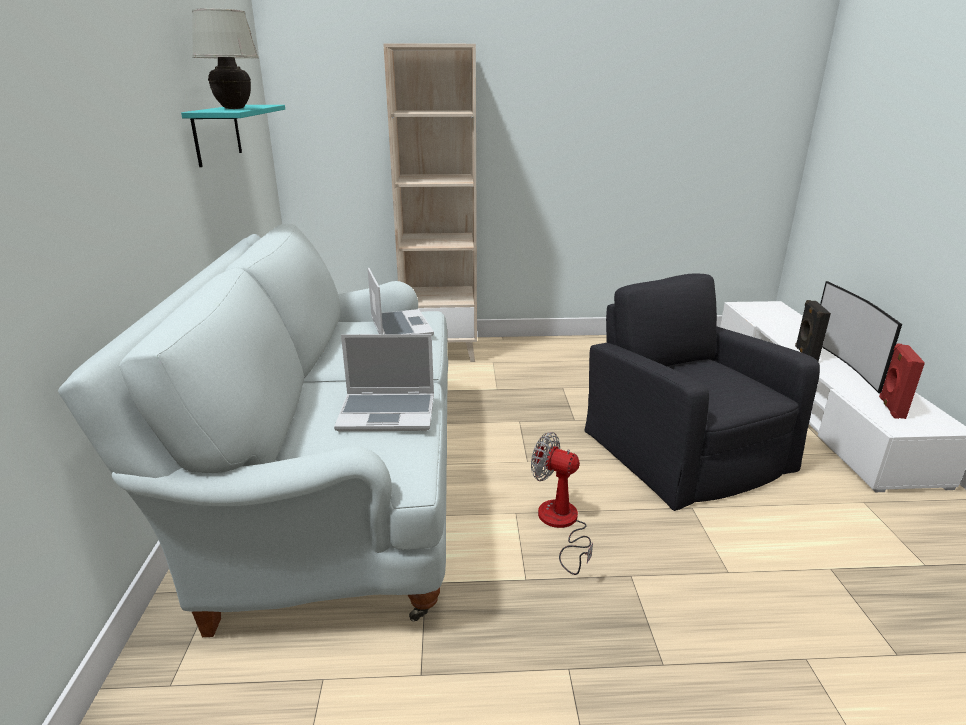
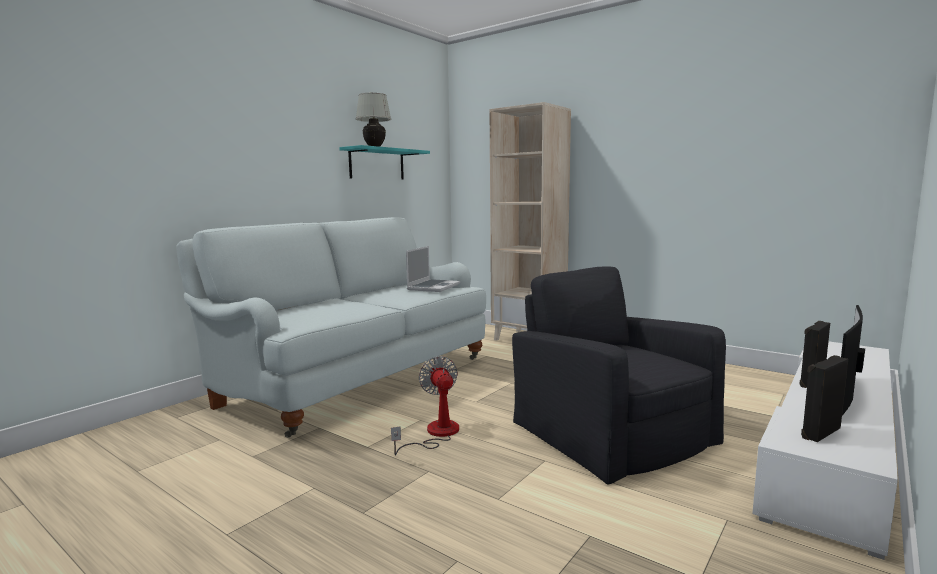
camera: 40 degrees right, 15 degrees down
laptop [334,334,434,431] -> none
black armchair [584,273,820,511] -> black armchair turned 45 degrees counterclockwise [512,267,726,485]
red speaker [879,343,925,419] -> black speaker [801,355,848,442]

